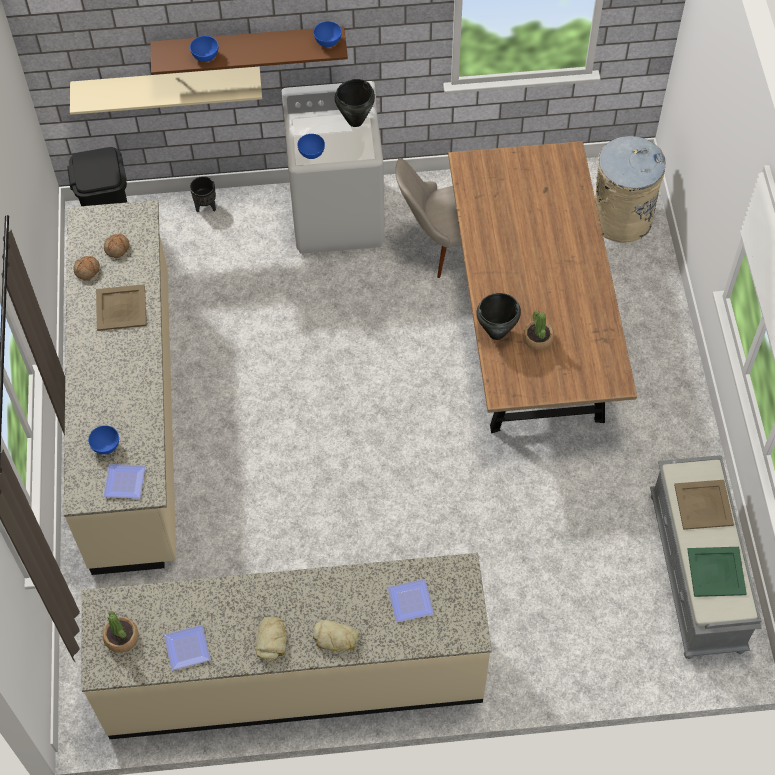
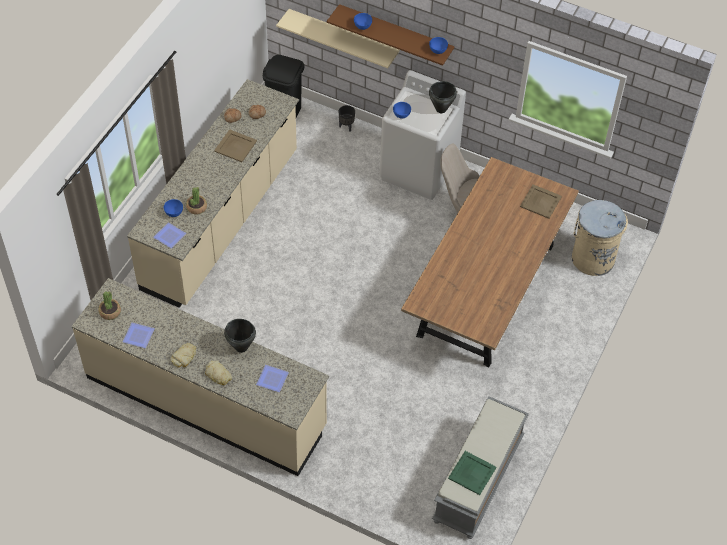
camera: 30 degrees right, 5 degrees down
black cooking pot [476,293,521,340] -> black cooking pot moved to [224,319,256,353]
potted plant [523,310,554,350] -> potted plant moved to [186,187,207,215]
beige tray [674,480,734,530] -> beige tray moved to [520,184,562,219]

